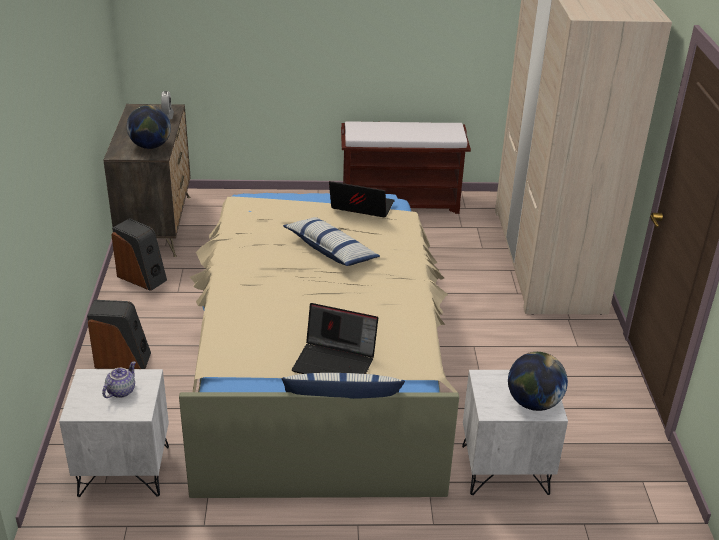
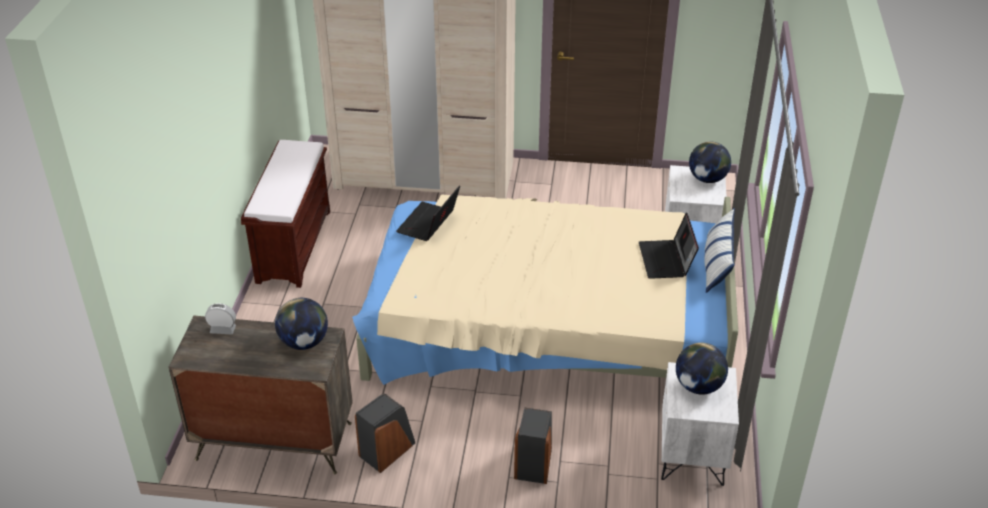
camera: 80 degrees left, 5 degrees up
teapot [102,361,136,398] -> globe [676,343,728,394]
pillow [283,217,380,266] -> none
laptop [292,303,378,374] -> laptop turned 150 degrees clockwise [639,212,699,279]

